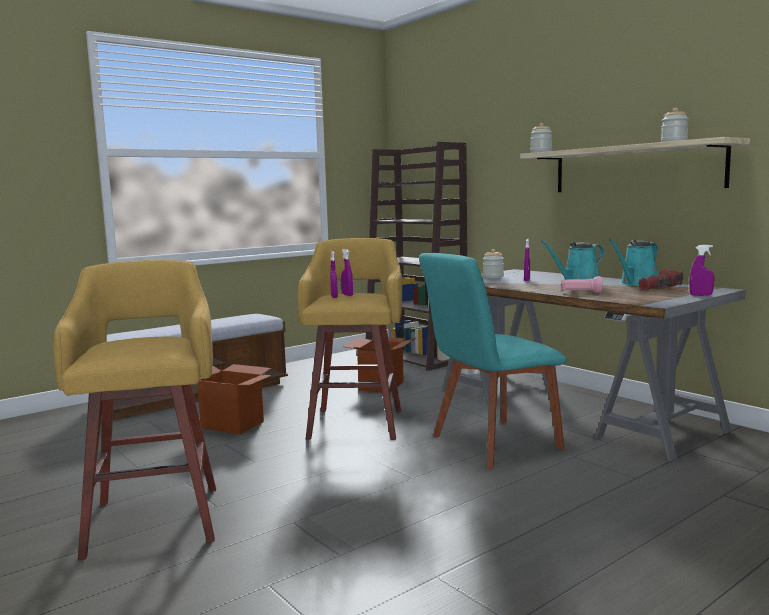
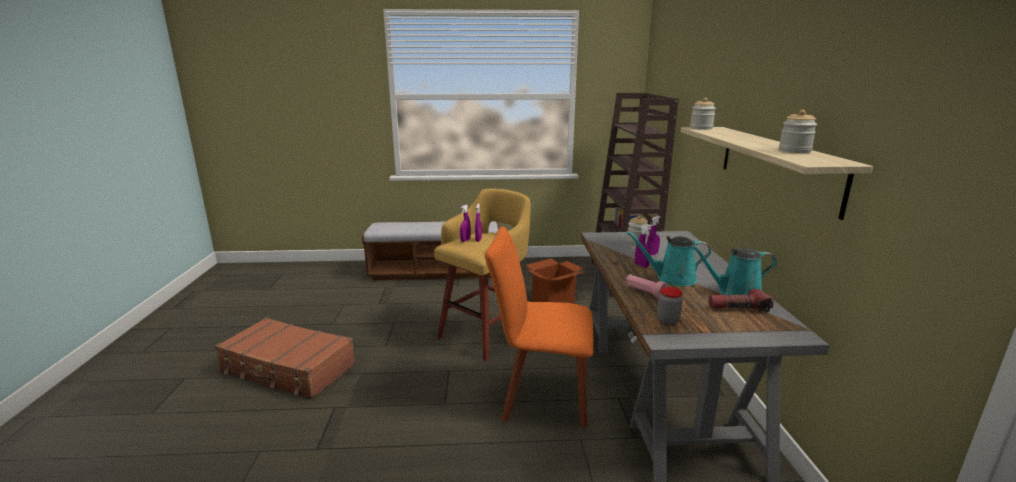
camera: 35 degrees right, 10 degrees up
yellow stool [54,260,216,560] -> brown suitcase [215,318,355,399]
cardboard box [197,364,273,434] -> none
turquoise chair [419,253,567,469] -> orange chair [485,227,593,427]
purple spray bottle [689,245,715,296] -> purple spray bottle moved to [635,225,651,268]
none -> jar [657,287,683,324]

